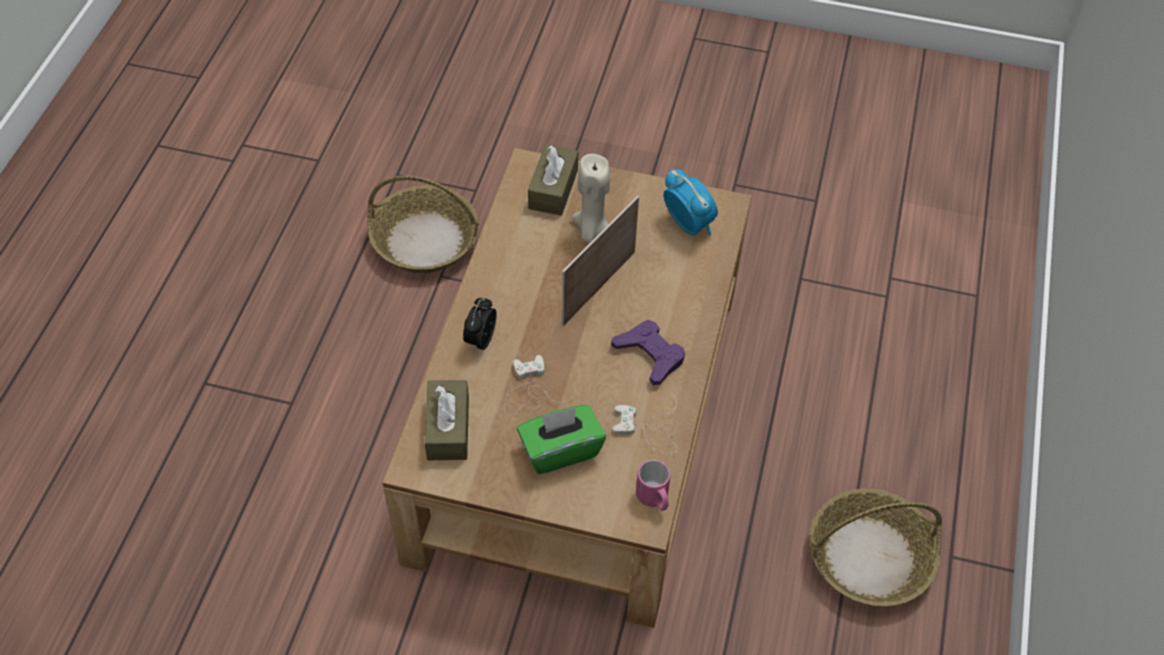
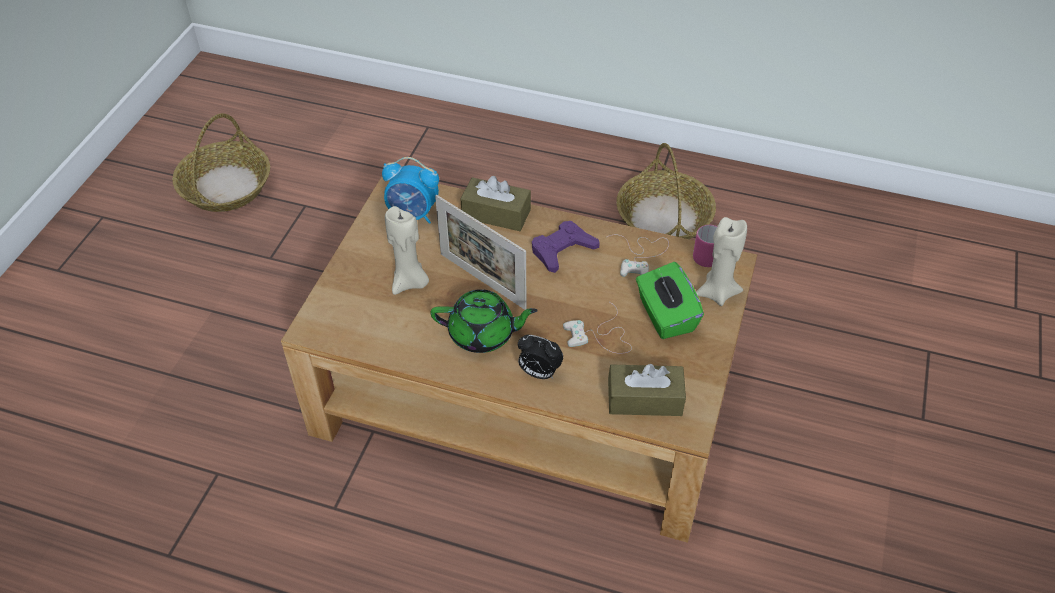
camera: 85 degrees left, 5 degrees down
basket [367,176,479,273] -> basket moved to [172,113,270,212]
brown tissue box [528,144,578,216] -> brown tissue box moved to [460,176,531,231]
alarm clock [663,169,718,236] -> alarm clock turned 135 degrees counterclockwise [382,157,439,224]
none -> green teapot [430,289,538,353]
none -> beige candle [696,217,747,306]

